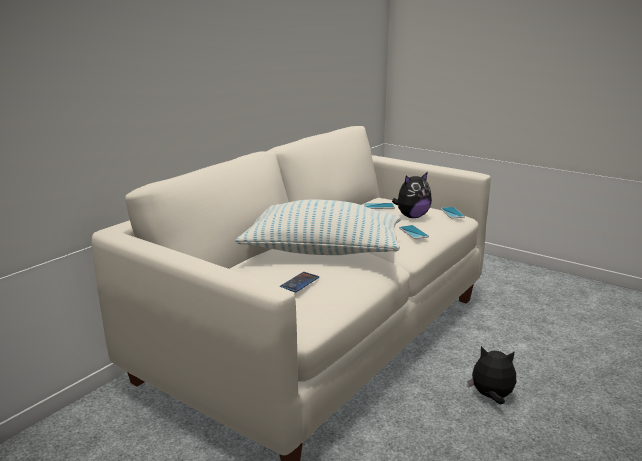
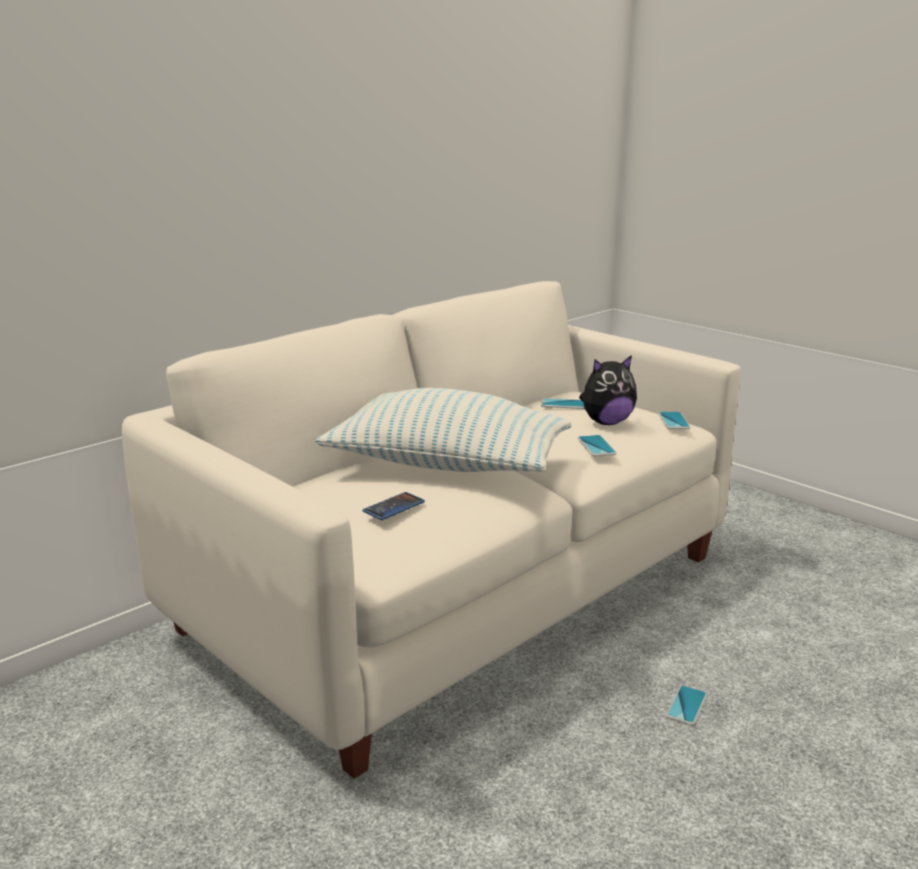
camera: 10 degrees right, 0 degrees up
plush toy [467,346,516,404] -> phone [666,685,707,725]

